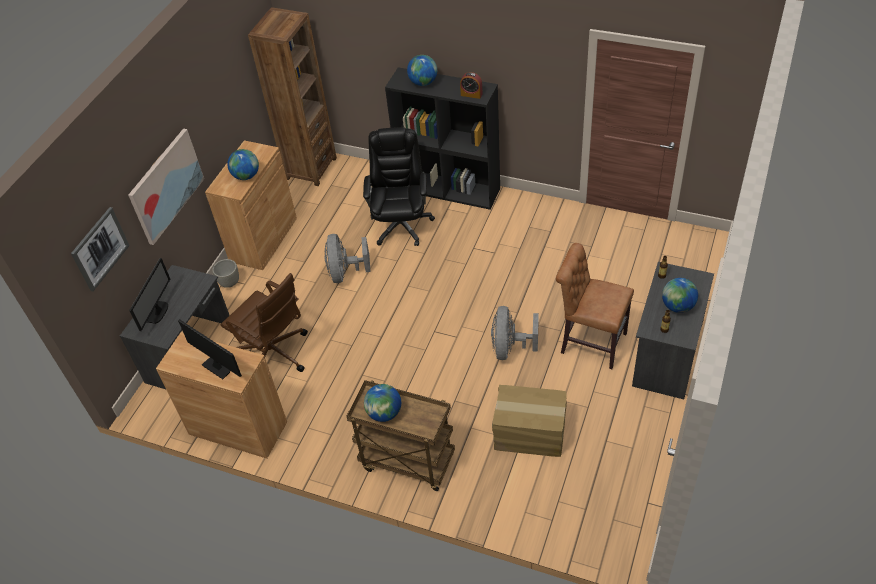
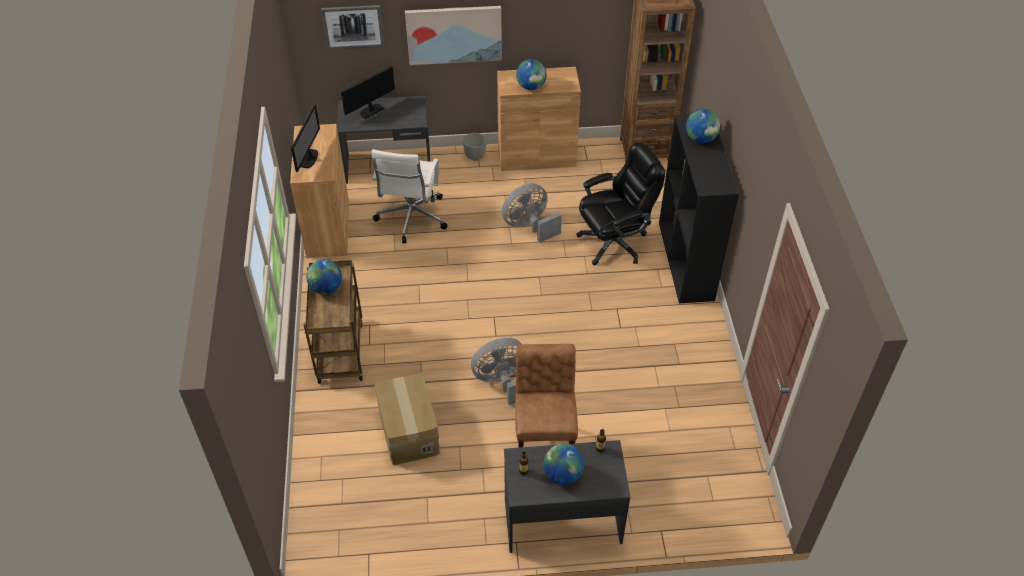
camera: 60 degrees right, 0 degrees up
monitor [129,258,170,331] -> monitor turned 150 degrees clockwise [341,66,395,119]
brown office chair [221,273,308,372] -> white office chair [371,150,448,243]
alarm clock [460,72,483,99] -> none

